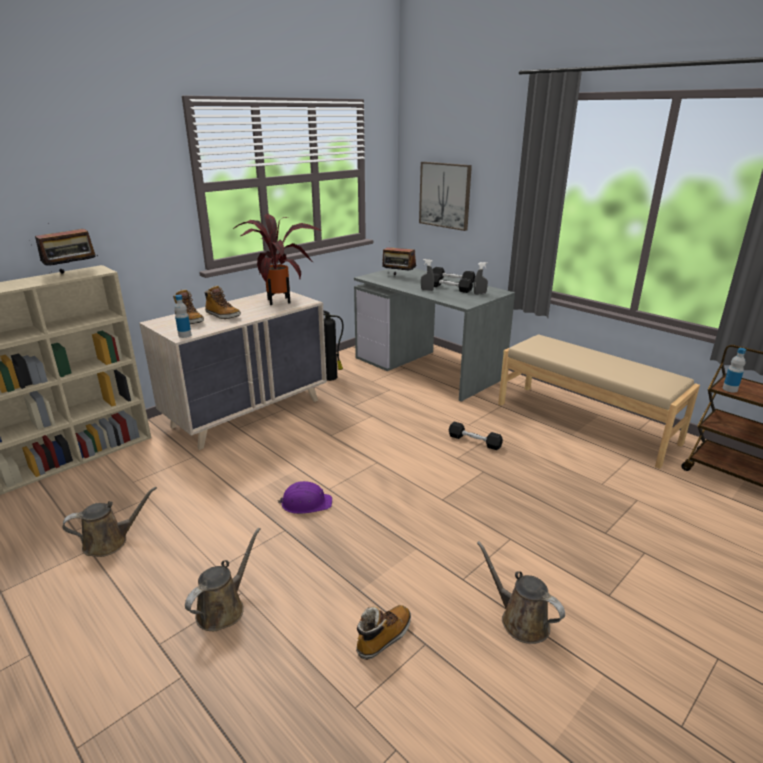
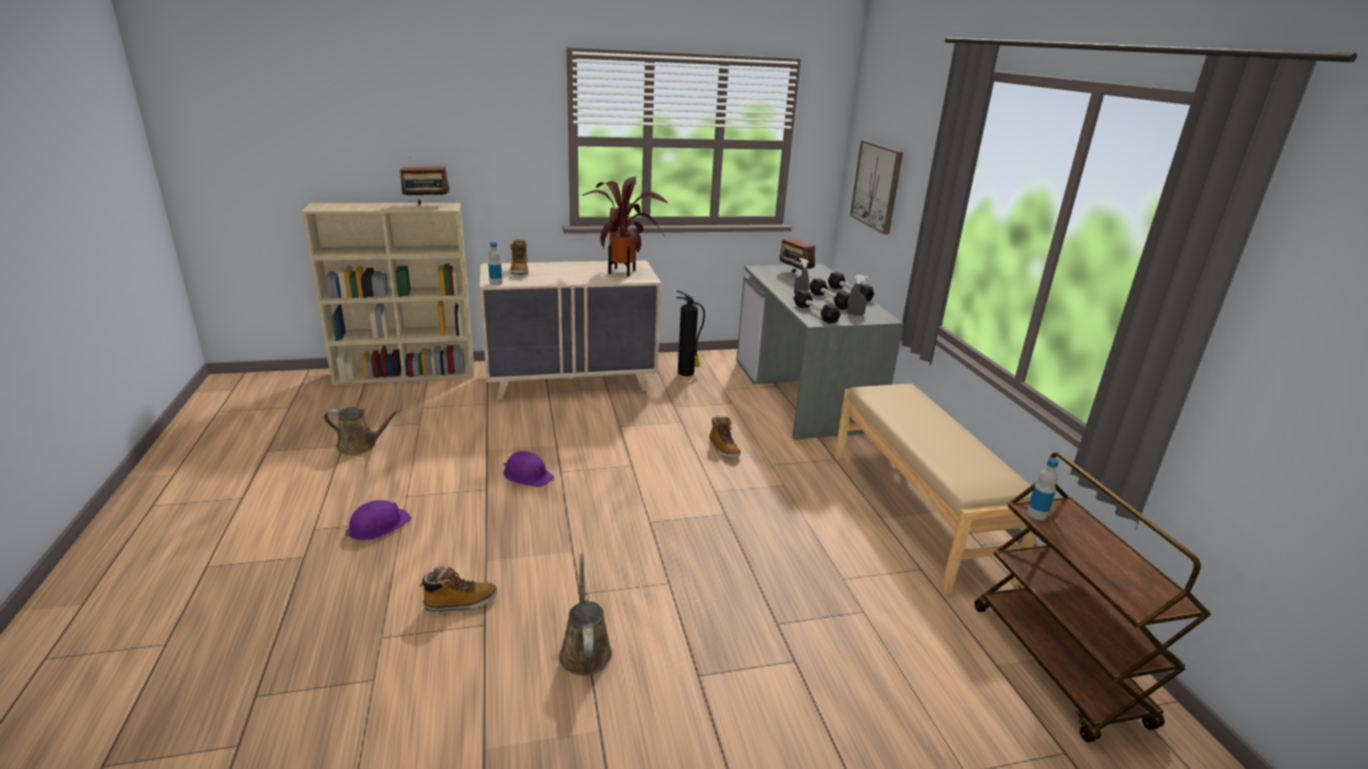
camera: 30 degrees right, 0 degrees up
brown watering can [185,528,260,631] -> purple hard hat [345,500,411,540]
boot [204,286,241,319] -> boot moved to [709,416,741,458]
black dumbbell [449,421,503,450] -> black dumbbell moved to [794,290,841,323]

